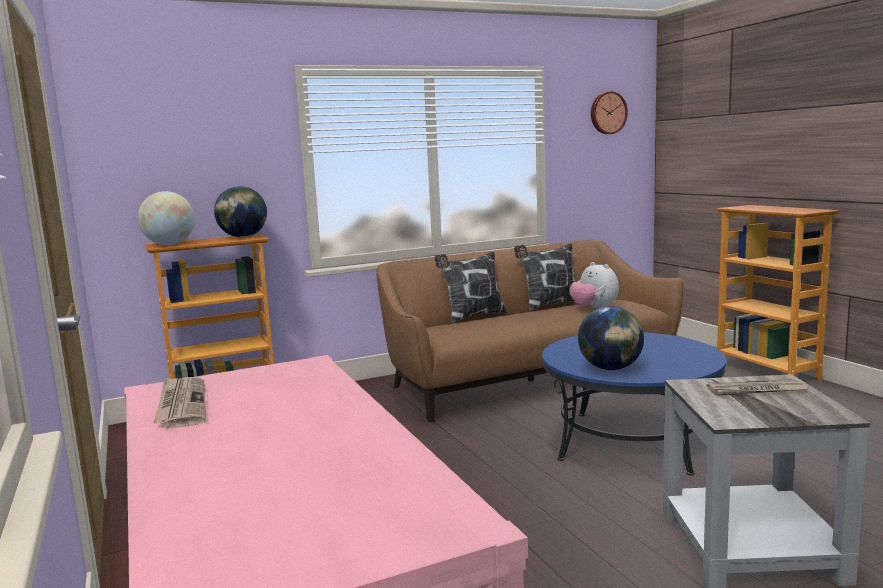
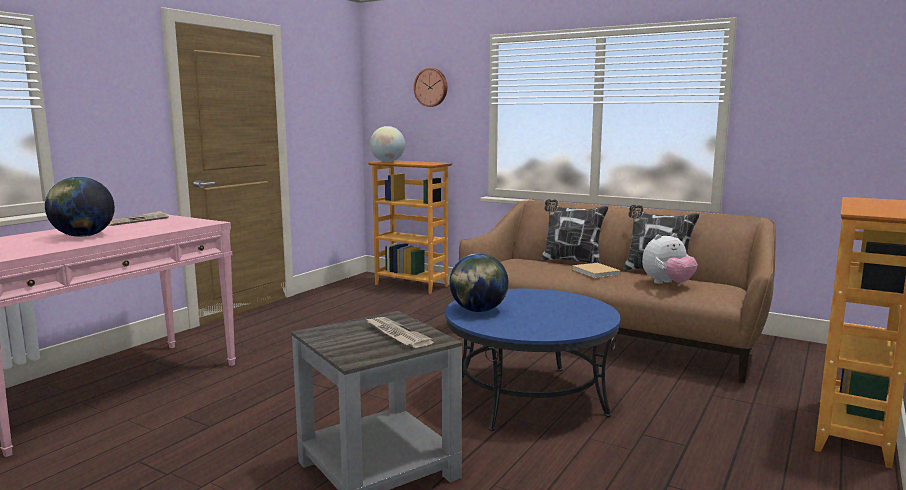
camera: 55 degrees right, 0 degrees up
globe [214,186,267,237] -> globe moved to [45,177,115,237]
plush toy [569,262,619,308] -> plush toy turned 135 degrees counterclockwise [642,233,698,284]
wall clock [591,91,628,134] -> wall clock moved to [414,68,447,107]
none -> beige book [572,263,621,278]

